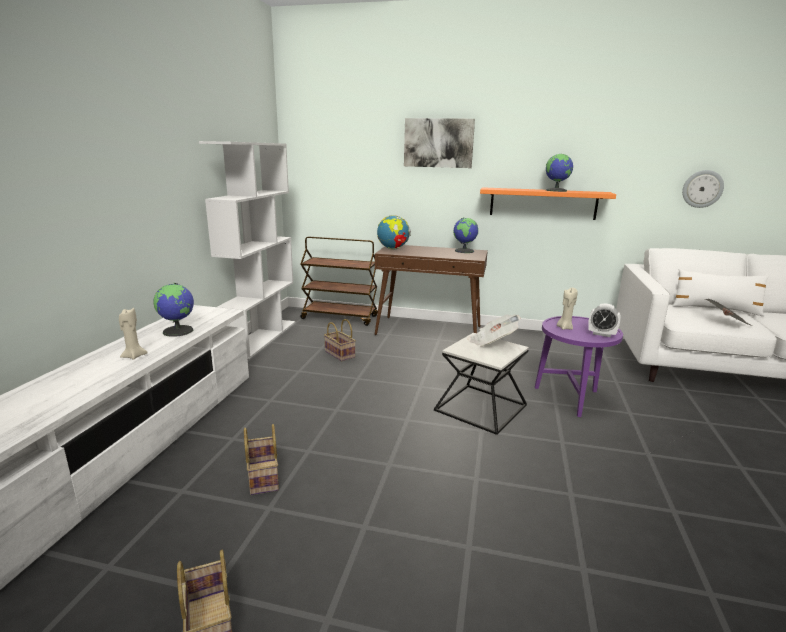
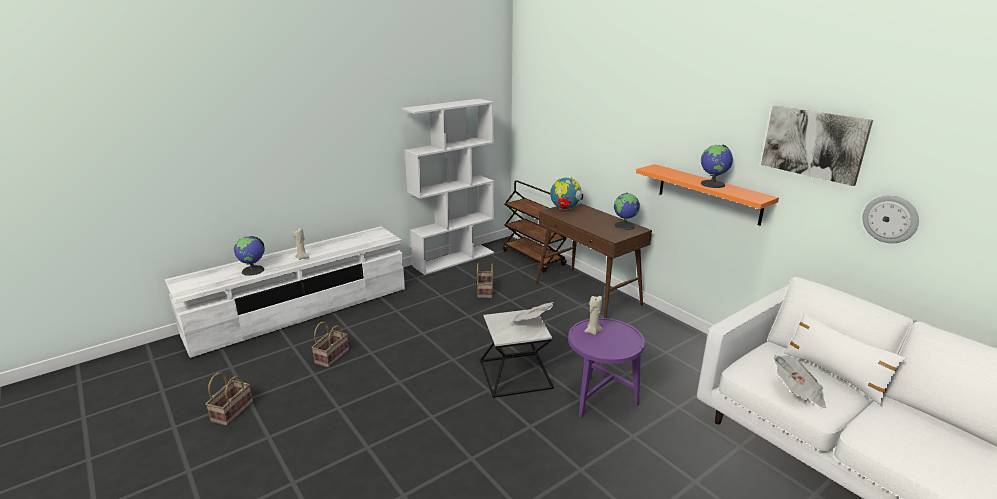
camera: 40 degrees right, 5 degrees up
globe [153,283,194,337] -> globe moved to [234,236,265,276]
picture [404,118,475,168] -> picture moved to [761,106,873,186]
alarm clock [588,303,621,337] -> none

